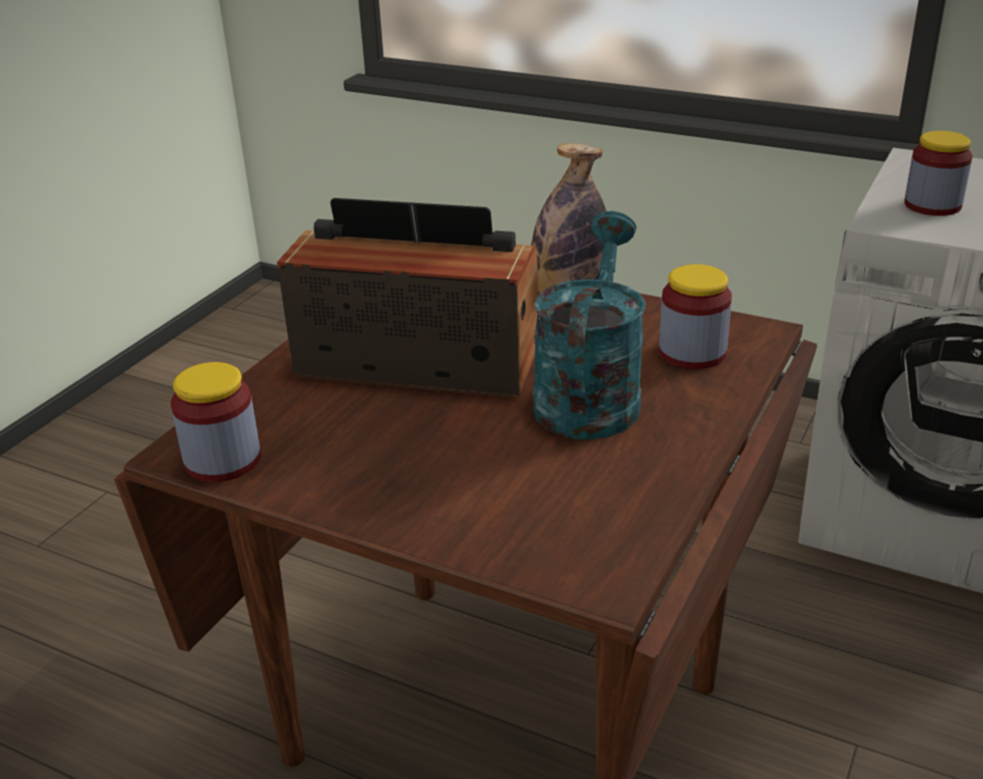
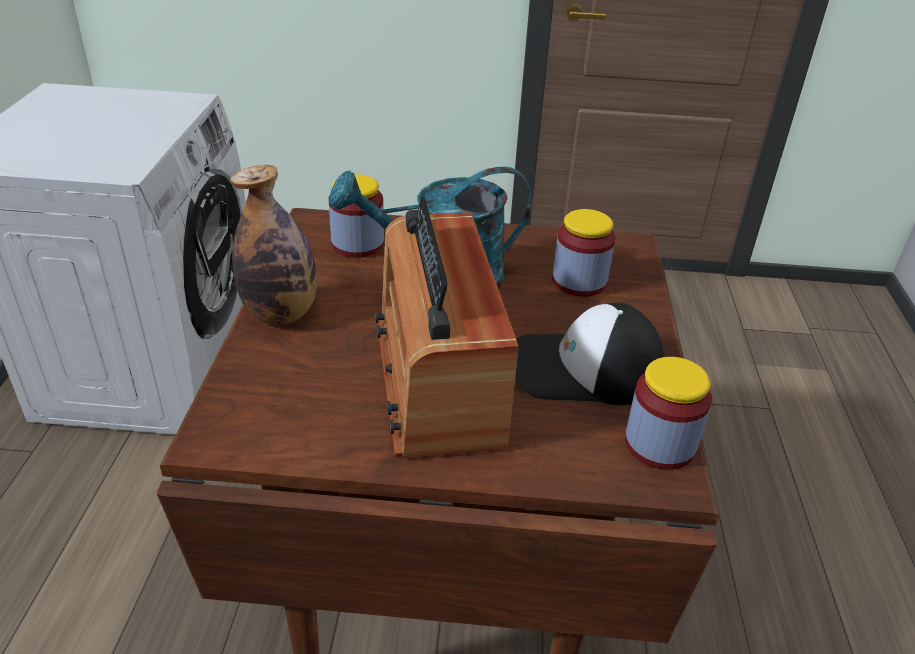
camera: 115 degrees left, 5 degrees up
jar [904,131,972,216] -> jar moved to [552,209,616,297]
none -> cap [515,303,664,405]

